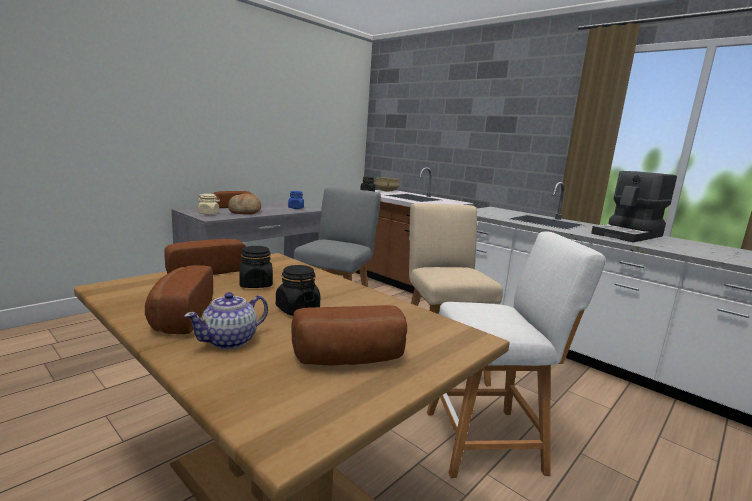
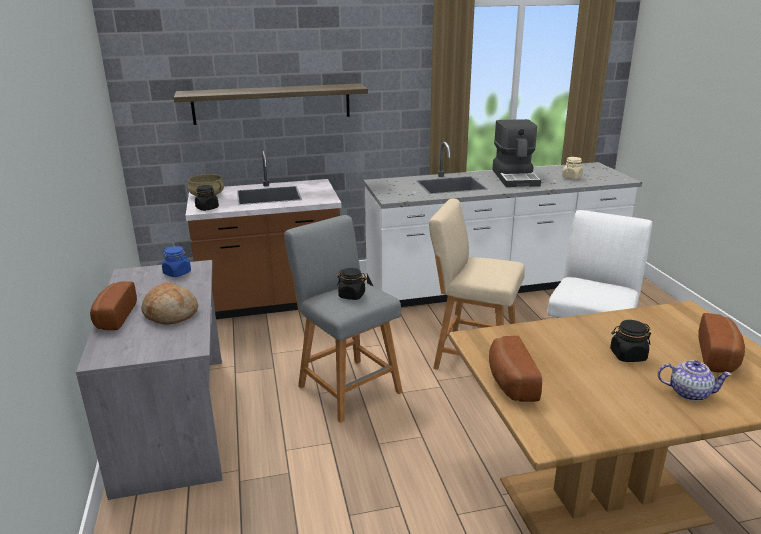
camera: 55 degrees left, 10 degrees up
bread [145,265,213,334] -> none
teapot [184,292,268,349] -> teapot turned 60 degrees counterclockwise [658,360,732,401]
beige jar [198,194,220,215] -> beige jar moved to [562,157,583,179]
black jar [239,246,273,288] -> black jar moved to [337,268,367,300]
none -> shelf [174,83,368,125]

